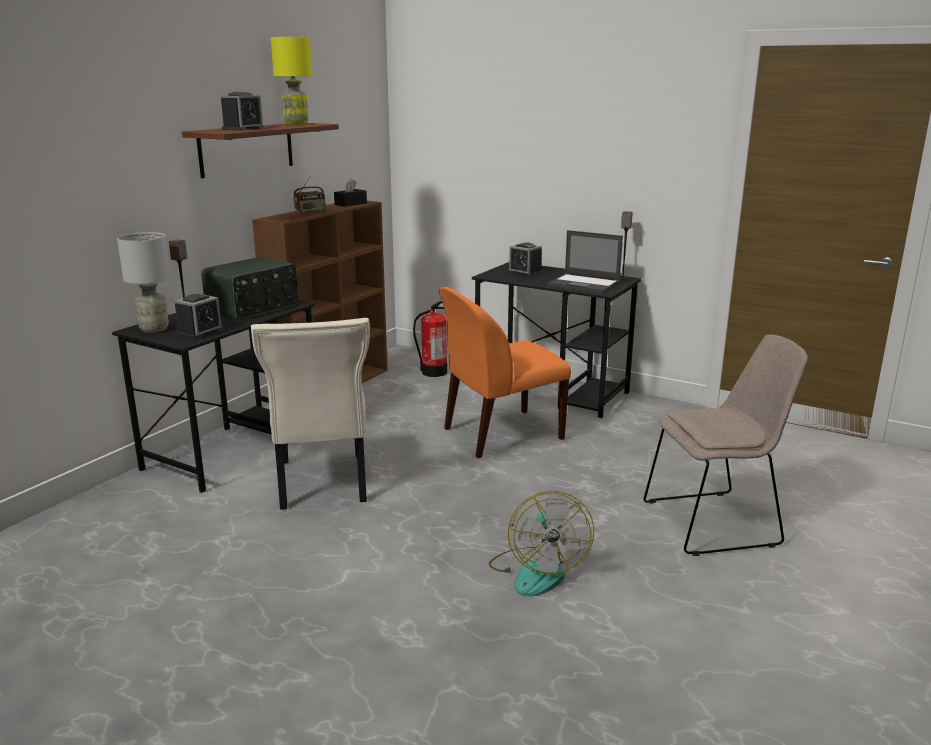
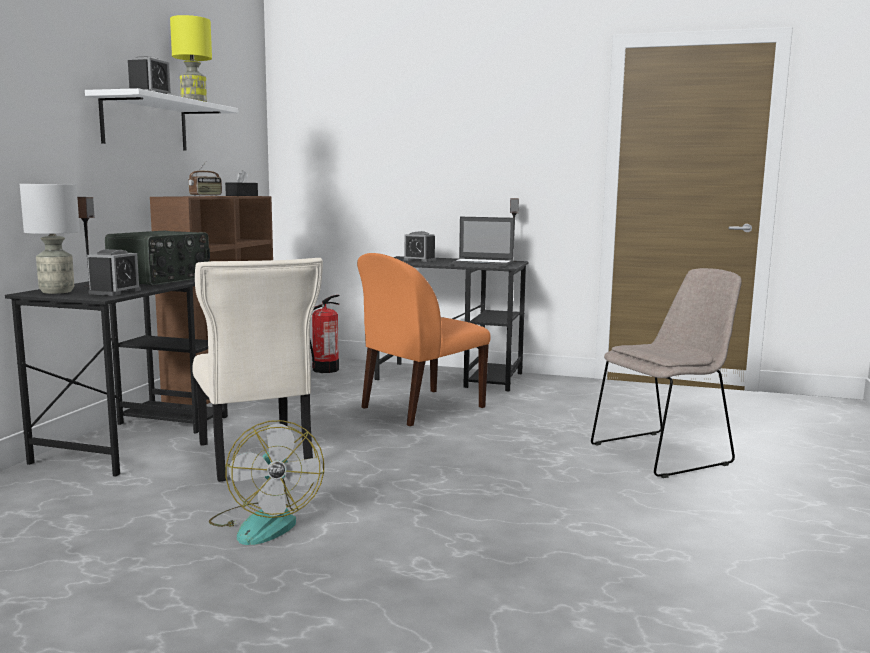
camera: 15 degrees left, 10 degrees down
brown shelf [182,123,339,178] -> white shelf [85,88,238,151]
fan [489,491,594,597] -> fan moved to [209,420,324,545]

